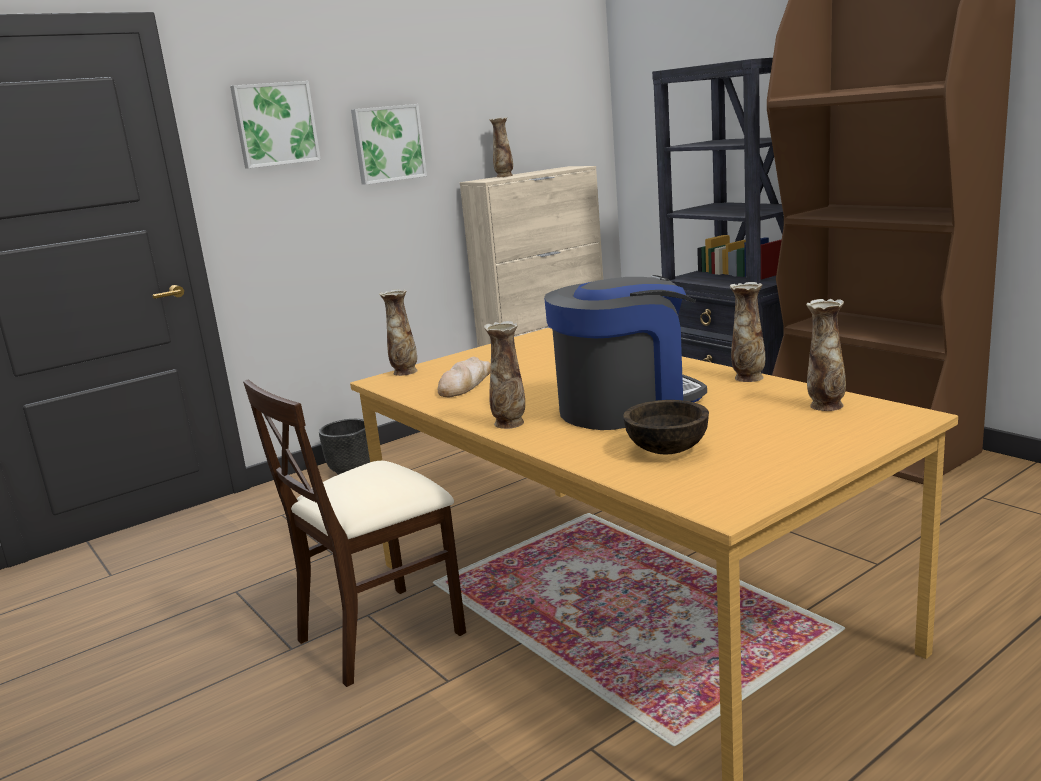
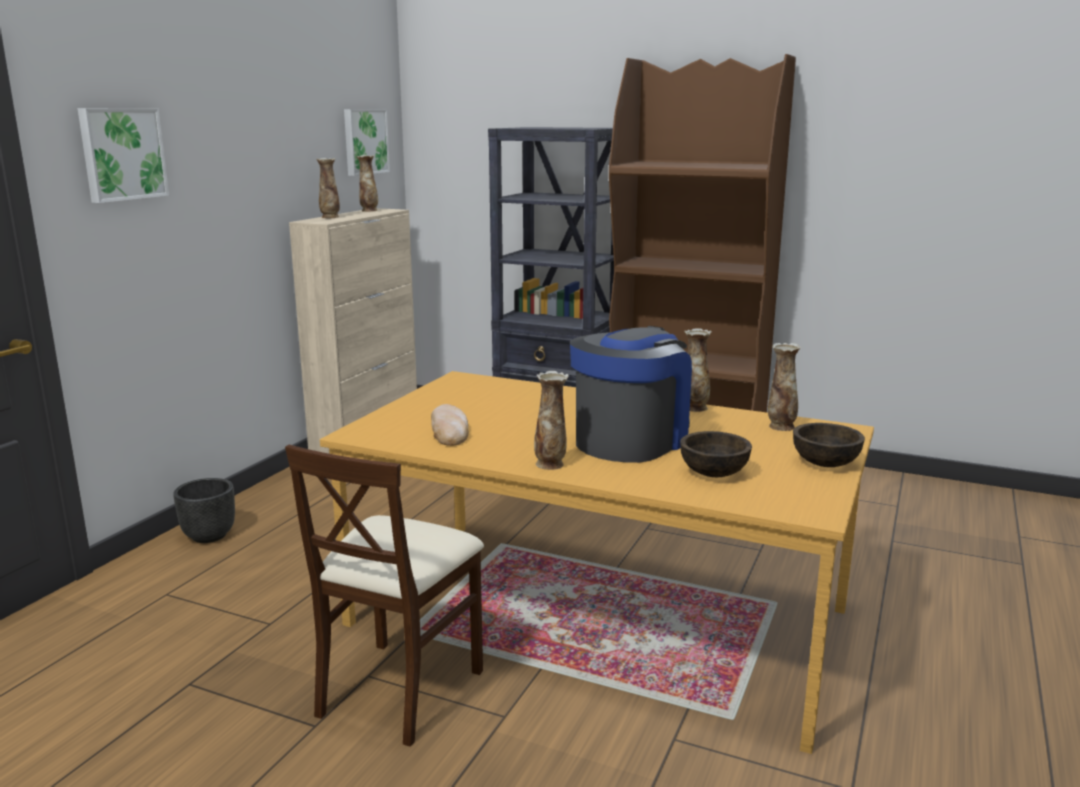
camera: 30 degrees left, 0 degrees up
picture [351,104,427,185] -> picture moved to [344,109,390,176]
vase [379,289,418,376] -> vase moved to [356,155,378,212]
none -> brown bowl [793,423,865,467]

